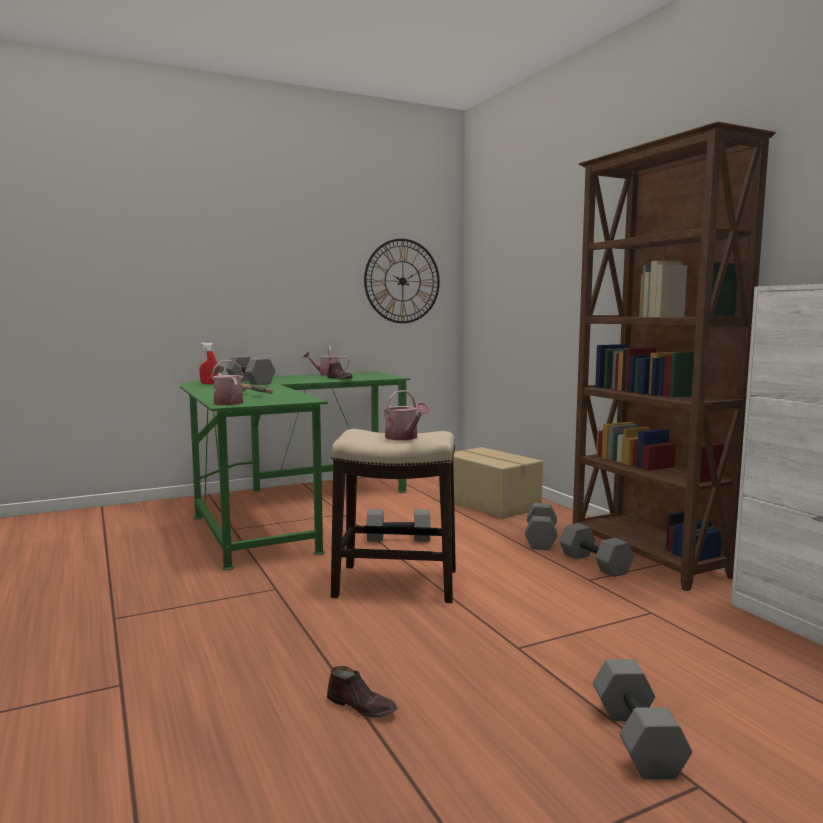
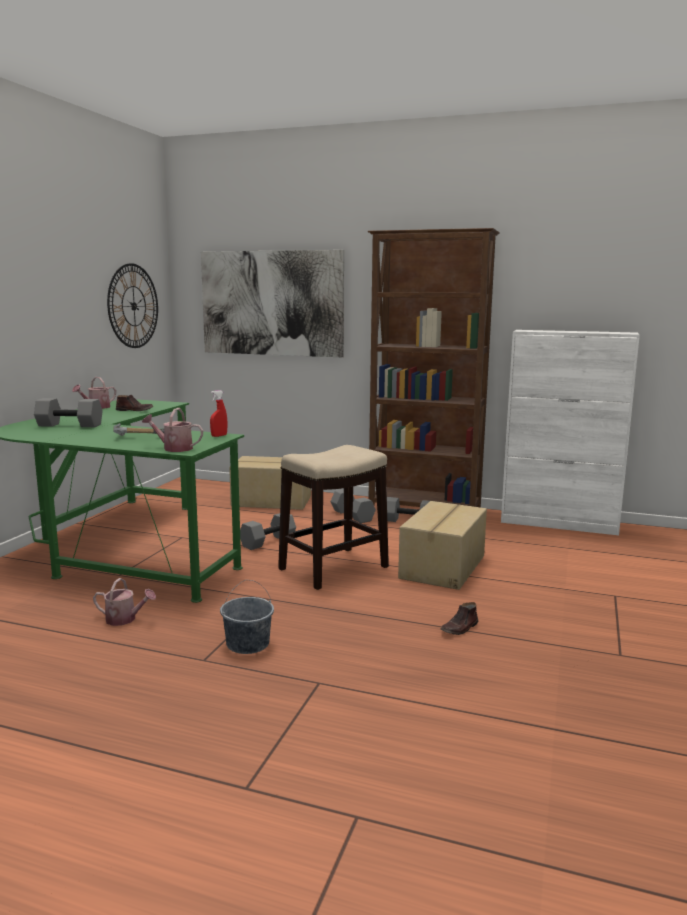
camera: 45 degrees left, 5 degrees up
red spray bottle [199,342,218,384] -> red spray bottle moved to [210,390,227,437]
brown shoe [327,666,397,718] -> brown shoe turned 150 degrees clockwise [441,602,479,635]
watering can [384,390,430,440] -> watering can moved to [93,578,156,626]
grey dumbbell [593,659,692,780] -> none
none -> picture [201,250,344,357]
none -> grey bucket [220,580,274,654]
none -> cardboard box [398,501,487,590]

